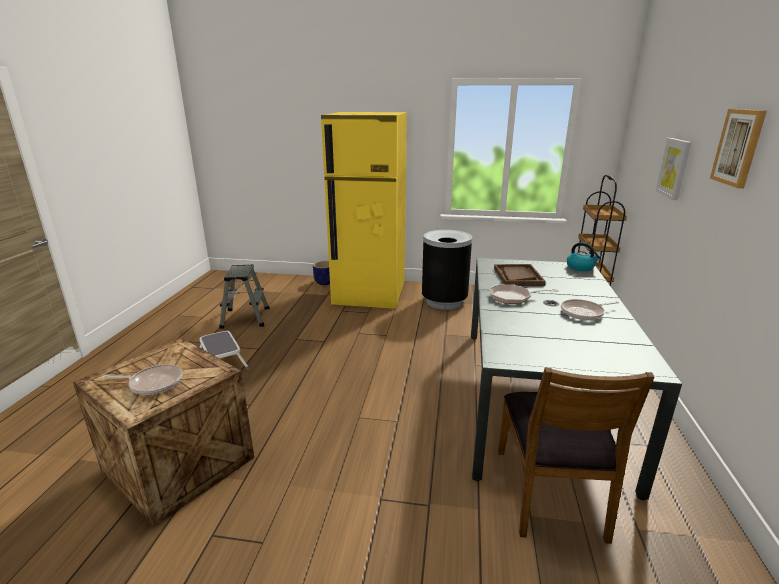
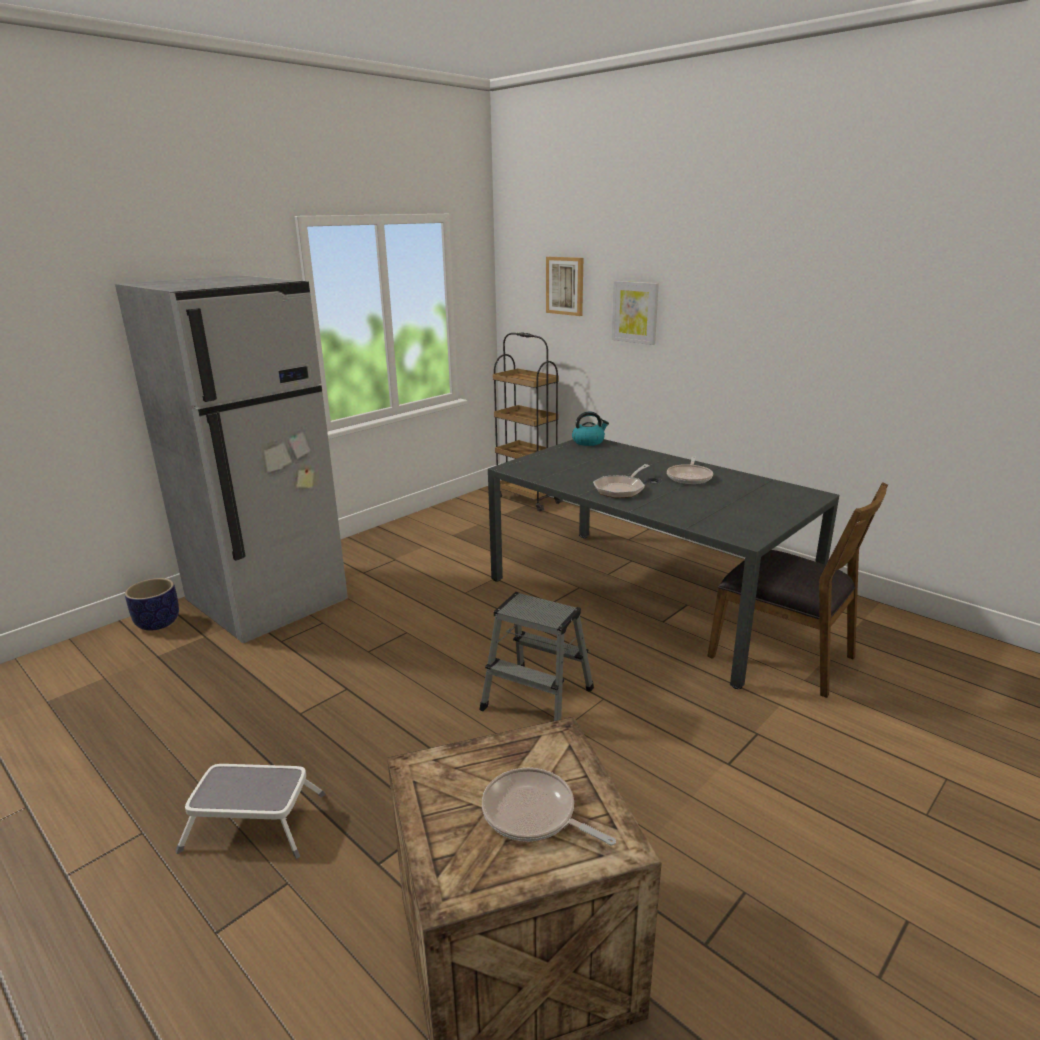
camera: 55 degrees left, 0 degrees up
frying pan [103,364,183,395] -> frying pan turned 90 degrees counterclockwise [482,768,616,846]
grey step ladder [219,265,270,329] -> grey step ladder moved to [479,592,594,721]
yellow fridge [321,112,407,309] -> grey fridge [115,275,348,643]
black trash can [422,230,472,310] -> none
brown tray [494,264,546,286] -> none
picture [710,109,767,188] -> picture moved to [546,257,583,316]

